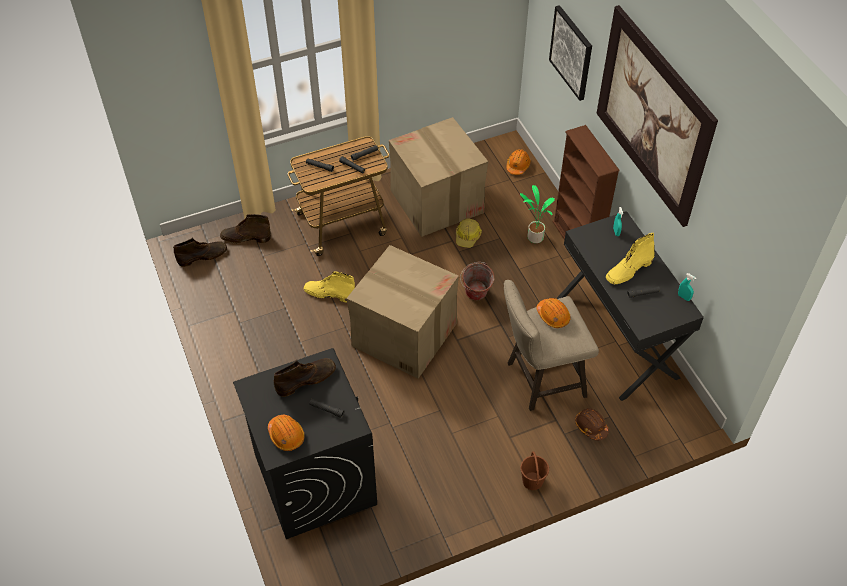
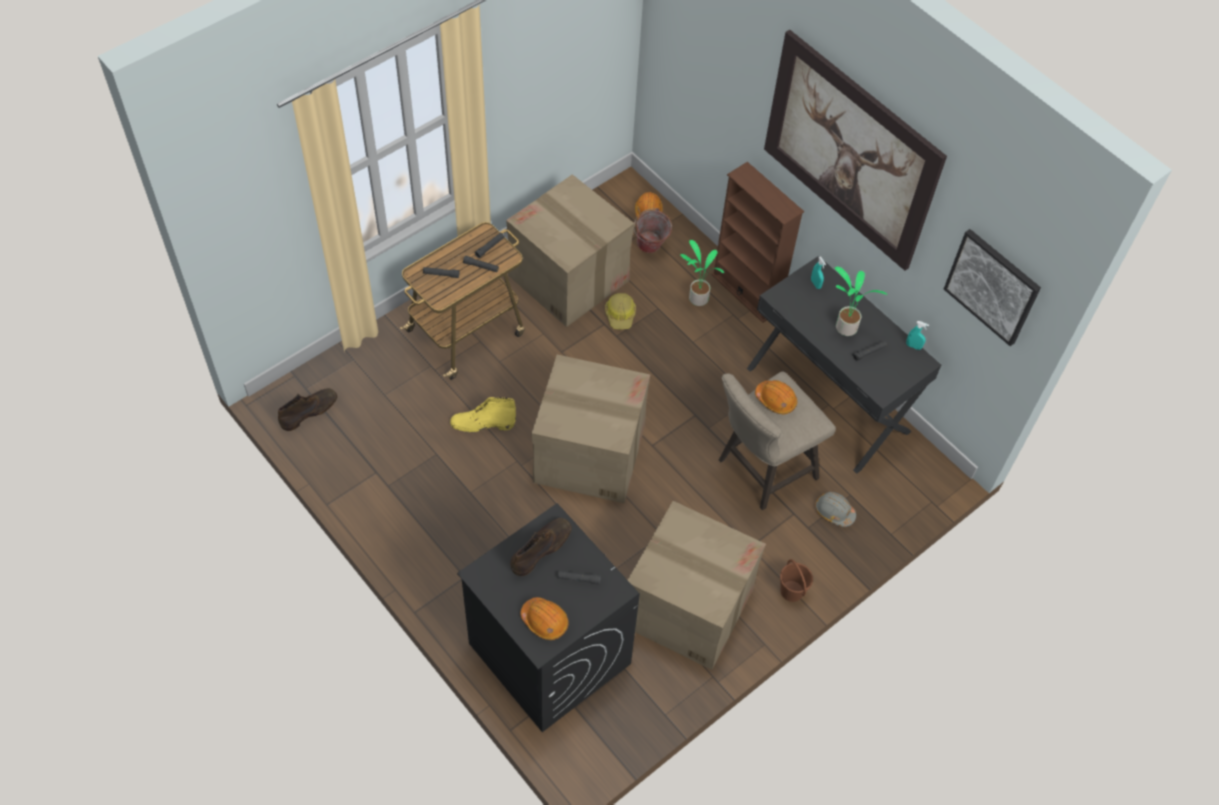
camera: 20 degrees left, 5 degrees up
brown boot [220,214,271,244] -> none
bucket [460,262,495,301] -> bucket moved to [634,208,672,253]
picture [549,5,592,101] -> picture moved to [944,229,1041,346]
brown hard hat [575,408,609,441] -> grey hard hat [815,492,856,527]
yellow boot [606,233,654,285] -> potted plant [835,267,887,336]
none -> cardboard box [628,501,766,670]

